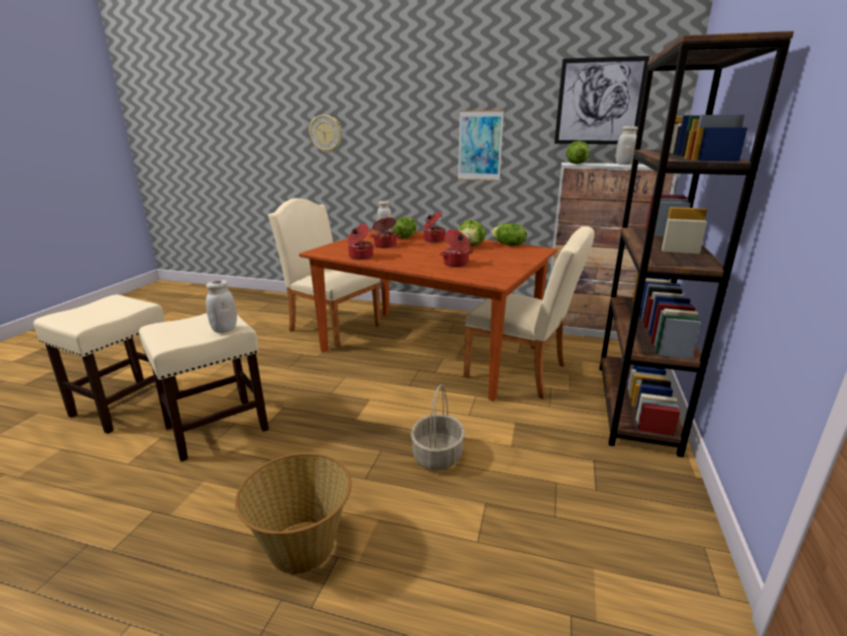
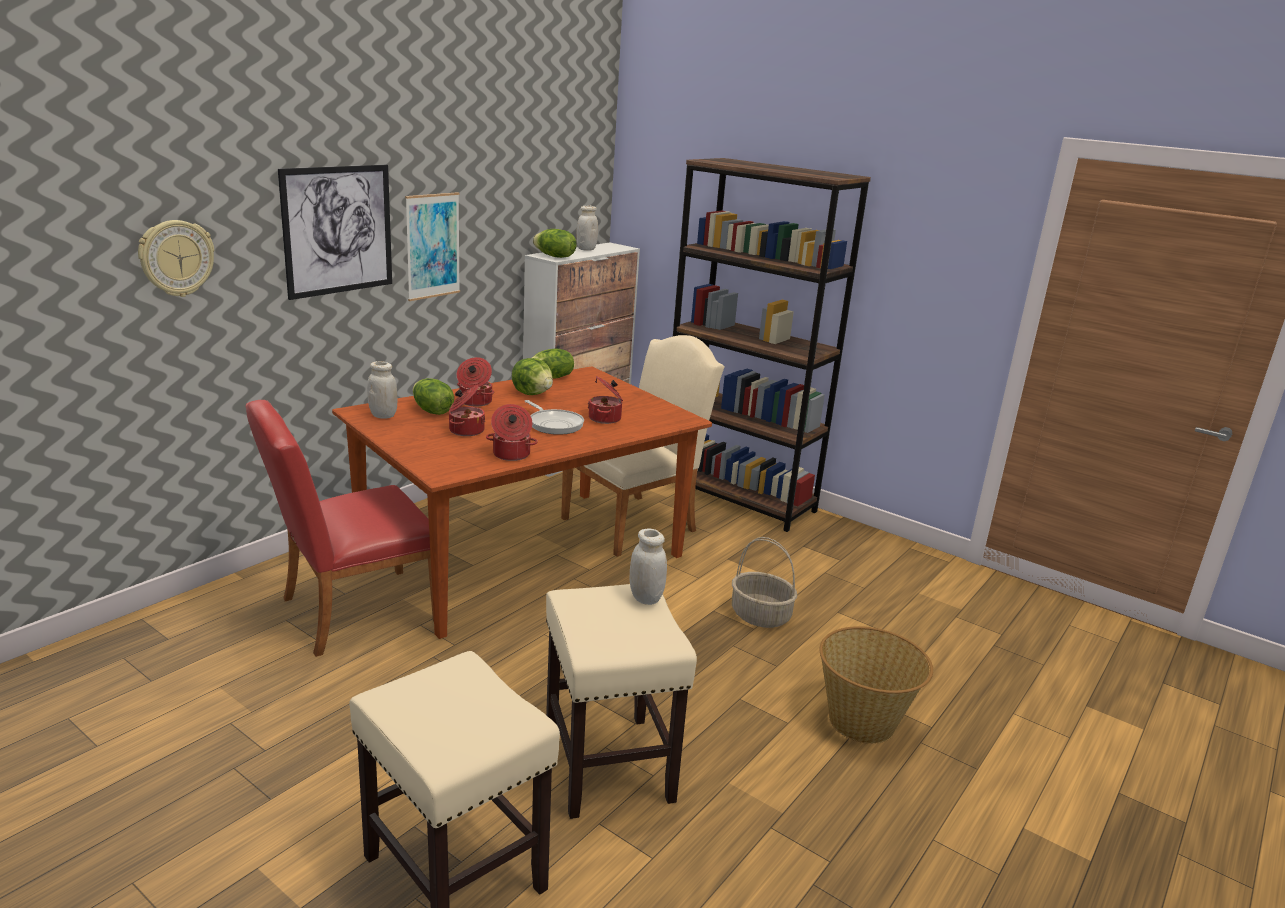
camera: 70 degrees left, 0 degrees up
beige chair [268,198,380,348] -> red chair [246,400,434,657]
picture [554,56,650,144] -> picture moved to [278,165,392,300]
none -> frying pan [525,400,584,435]

